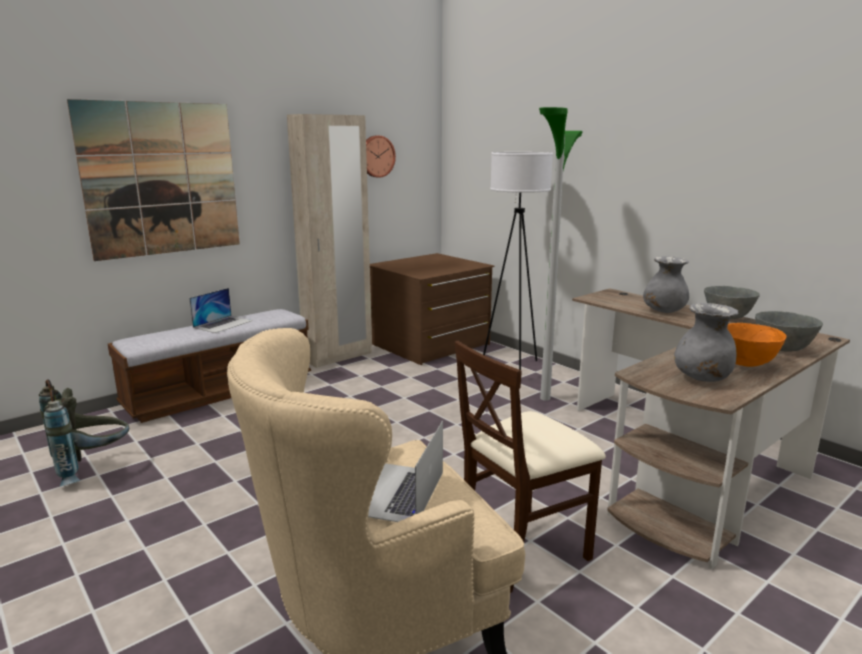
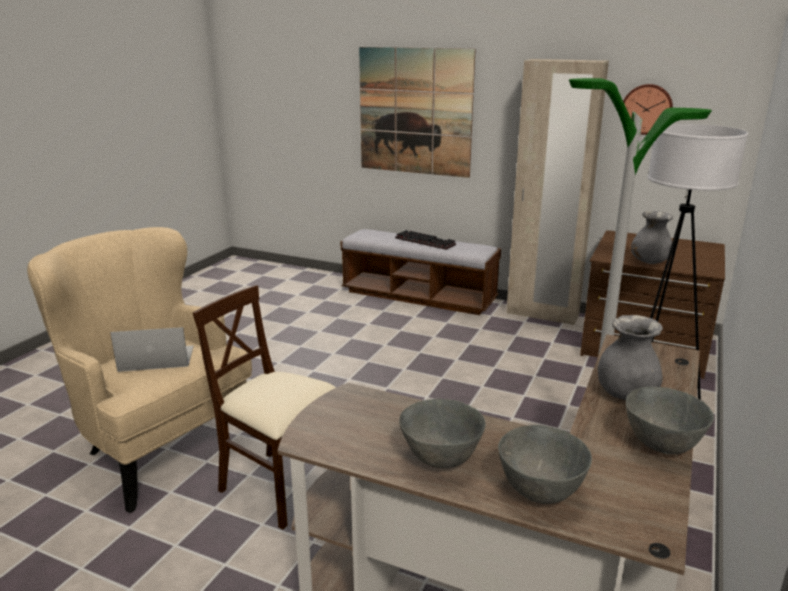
camera: 65 degrees right, 5 degrees up
grey backpack [39,379,129,486] -> none
laptop [189,288,253,333] -> keyboard [395,230,456,250]
grey vase [674,303,738,382] -> grey vase moved to [631,211,673,264]
orange bowl [727,323,787,367] -> grey bowl [399,399,486,468]

